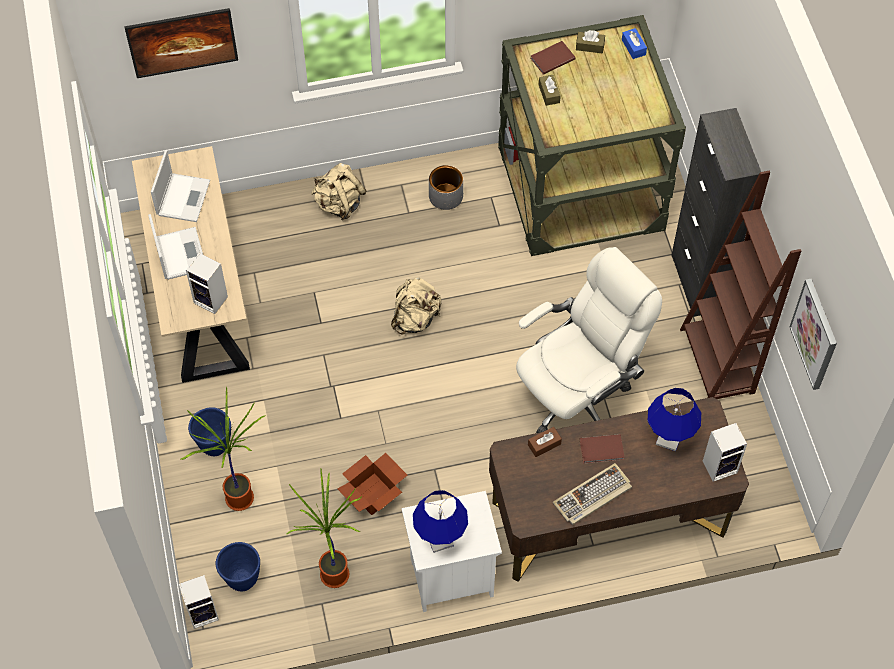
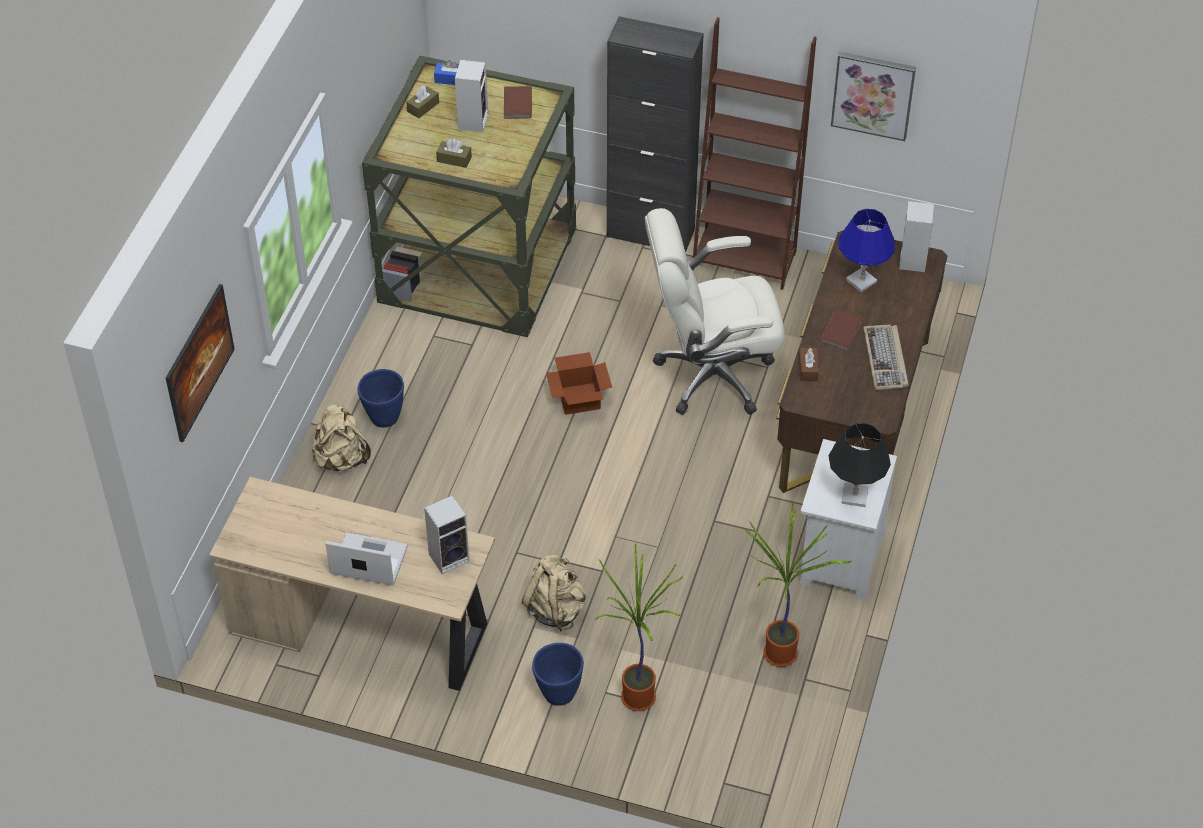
camera: 60 degrees left, 10 degrees down
laptop [151,150,210,222] -> none
speaker [179,575,219,629] -> speaker moved to [455,60,488,132]
blue planter [215,542,260,591] -> blue planter moved to [357,369,404,428]
cardboard box [338,453,407,515] -> cardboard box moved to [546,352,612,415]
beige backpack [391,277,441,334] -> beige backpack moved to [522,555,586,632]
blue table lamp [413,490,468,553] -> black table lamp [829,423,891,507]
grey planter [429,165,463,210] -> none
white office chair [516,247,662,433] -> white office chair turned 90 degrees counterclockwise [645,208,785,415]
brown book [530,41,575,75] -> brown book moved to [504,86,532,119]

